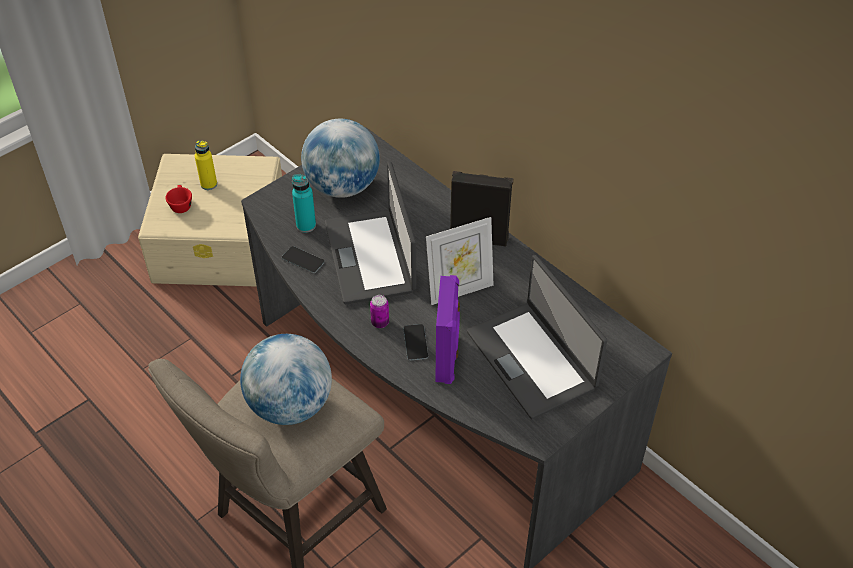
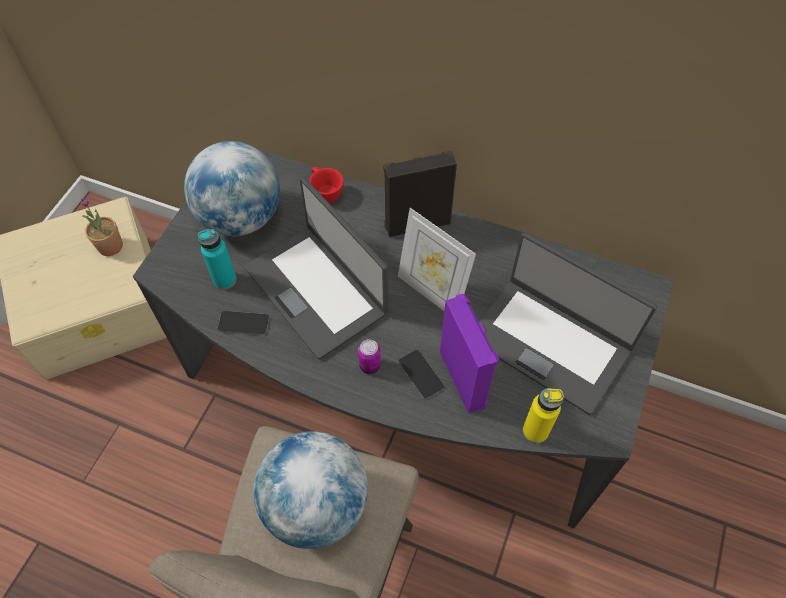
camera: 25 degrees left, 10 degrees up
red cup [165,185,192,213] -> red cup moved to [309,167,344,203]
yellow bottle [195,141,217,190] -> yellow bottle moved to [523,388,564,444]
picture frame [426,217,494,305] -> picture frame turned 90 degrees clockwise [398,208,476,311]
none -> potted plant [81,198,123,256]

